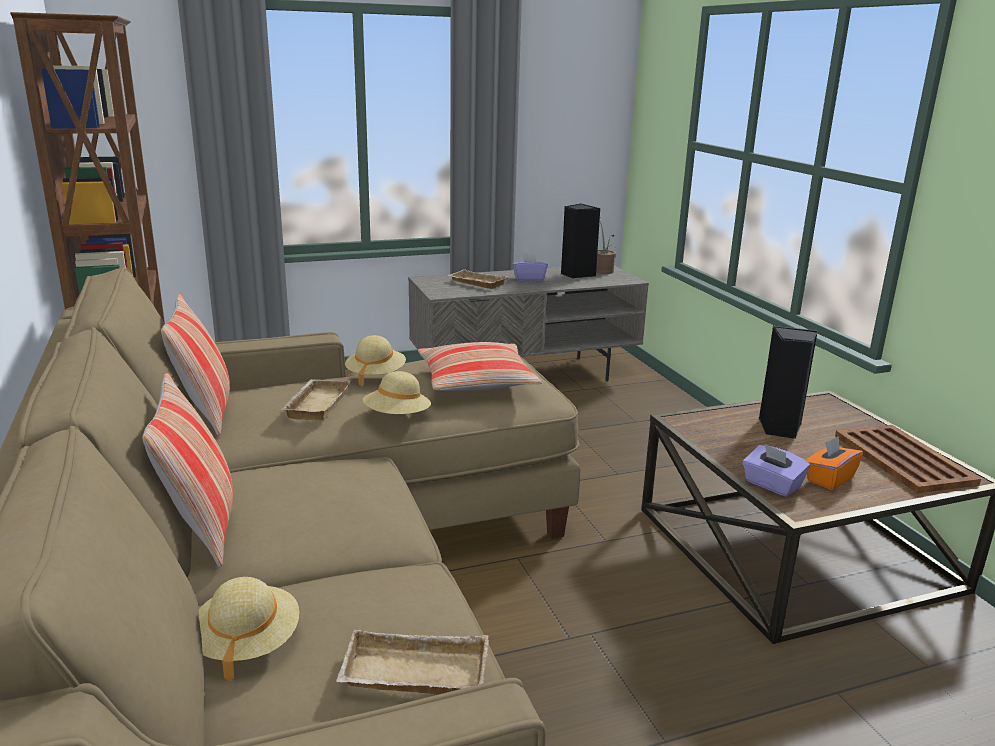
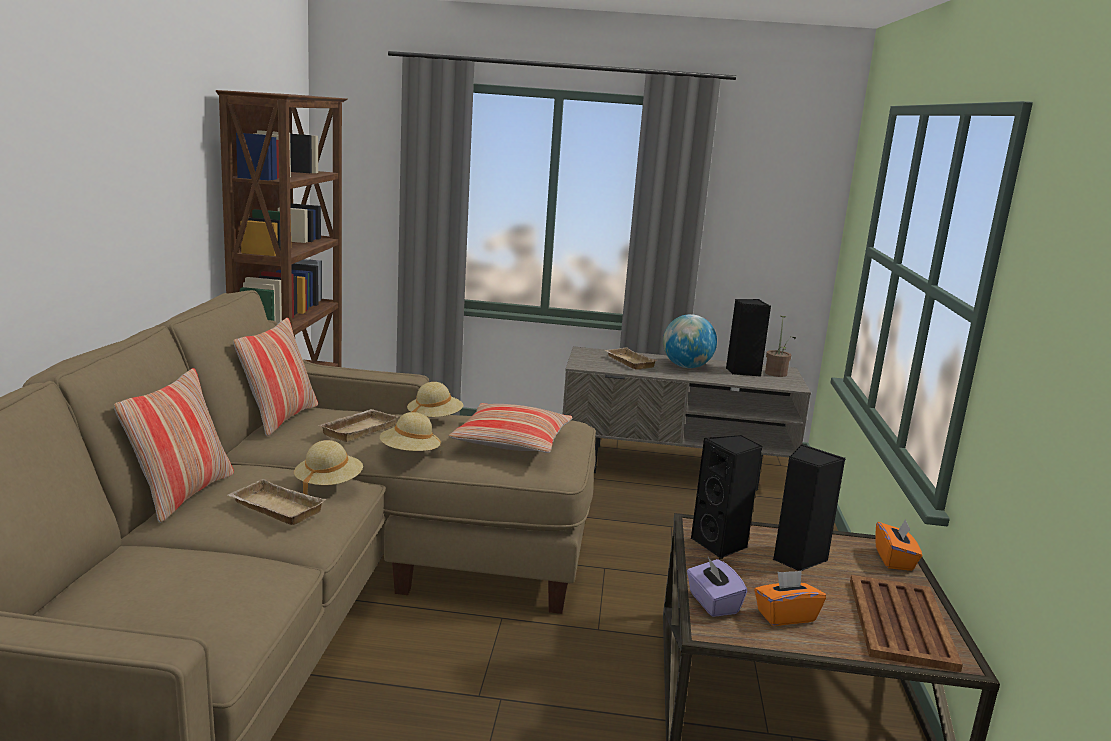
camera: 25 degrees right, 5 degrees down
beige hat [198,577,299,681] -> beige hat moved to [294,440,363,495]
beige tray [336,629,489,695] -> beige tray moved to [228,479,327,525]
purple tissue box [512,253,548,281] -> globe [663,314,717,368]
none -> black speaker [691,435,762,559]
none -> orange tissue box [875,519,922,571]

